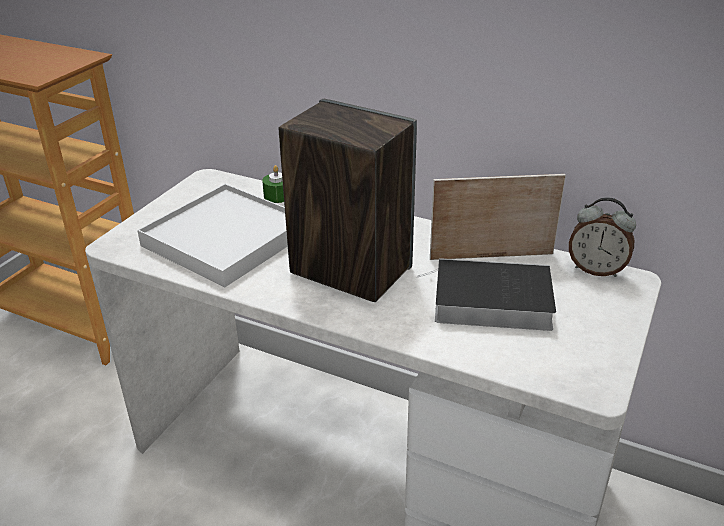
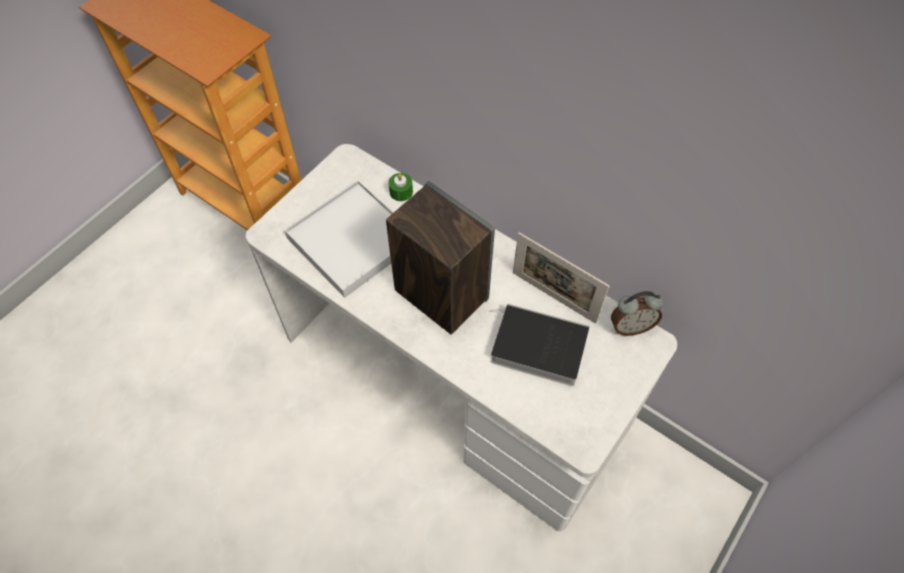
camera: 10 degrees right, 25 degrees up
picture frame [430,174,566,260] -> picture frame turned 150 degrees counterclockwise [513,232,609,324]
alarm clock [569,197,636,277] -> alarm clock turned 45 degrees counterclockwise [611,291,663,336]

